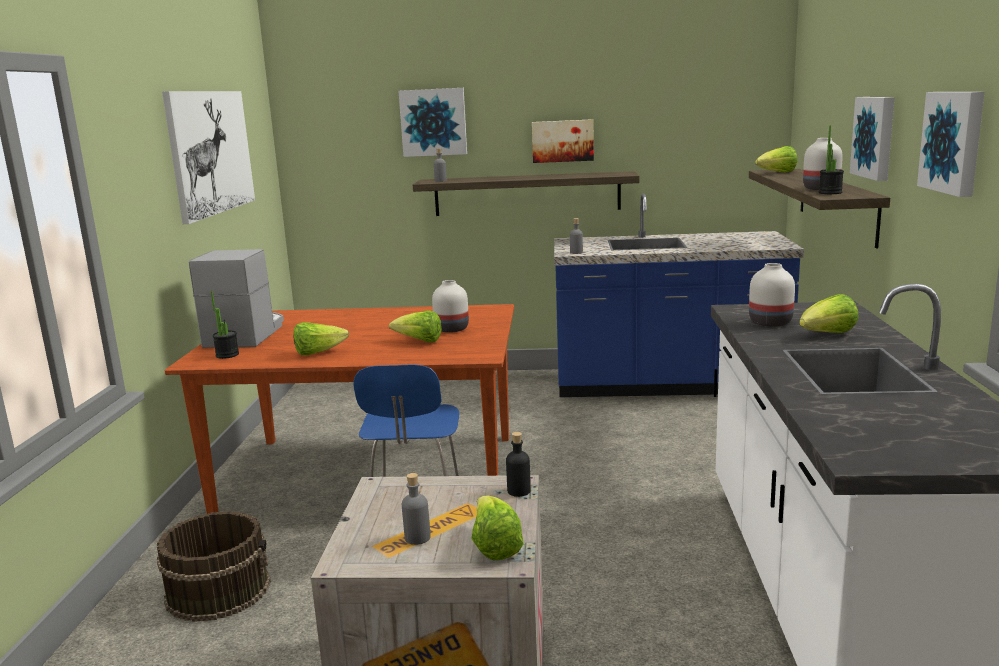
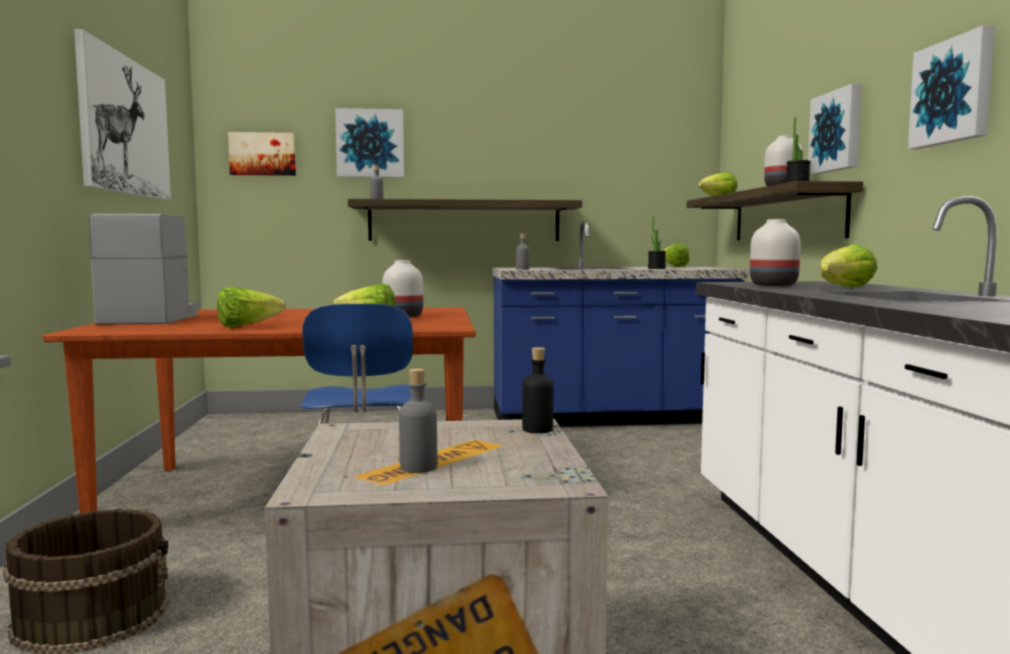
camera: 10 degrees left, 10 degrees down
potted plant [211,291,239,359] -> potted plant moved to [648,216,666,269]
lettuce [471,496,523,560] -> lettuce moved to [663,243,689,267]
picture [532,119,594,163] -> picture moved to [228,132,296,176]

